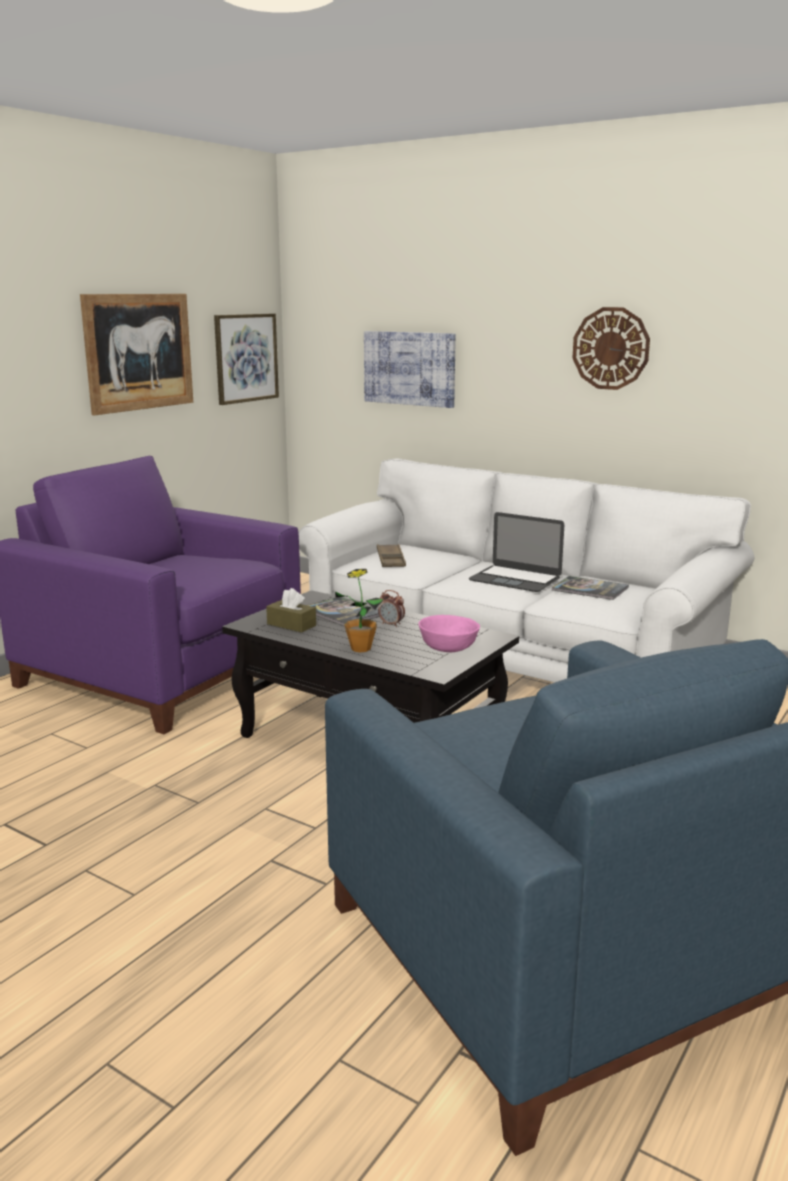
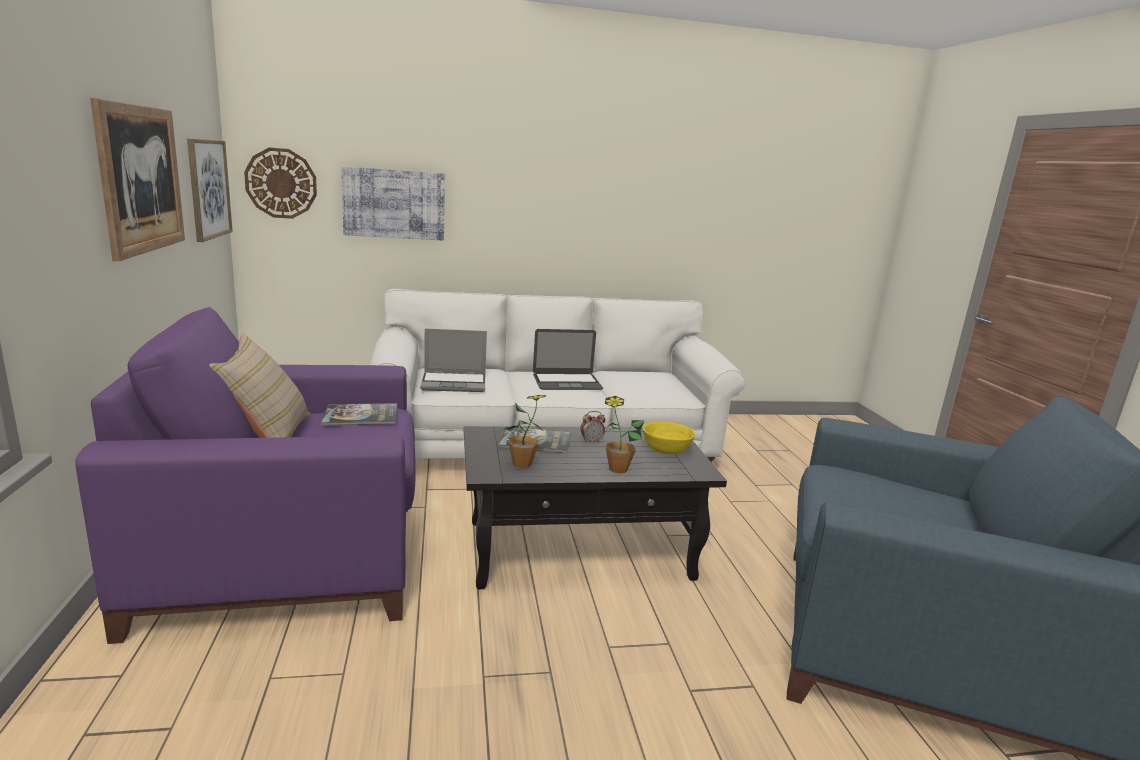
camera: 45 degrees left, 0 degrees up
brown tissue box [266,588,316,633] -> potted plant [505,395,546,468]
brown tray [377,544,406,567] -> laptop [420,329,487,392]
pink bowl [419,615,480,652] -> yellow bowl [643,421,695,454]
book [552,576,629,600] -> book moved to [321,403,397,426]
wall clock [572,307,650,390] -> wall clock moved to [244,148,317,219]
none -> beige pillow [209,333,311,438]

